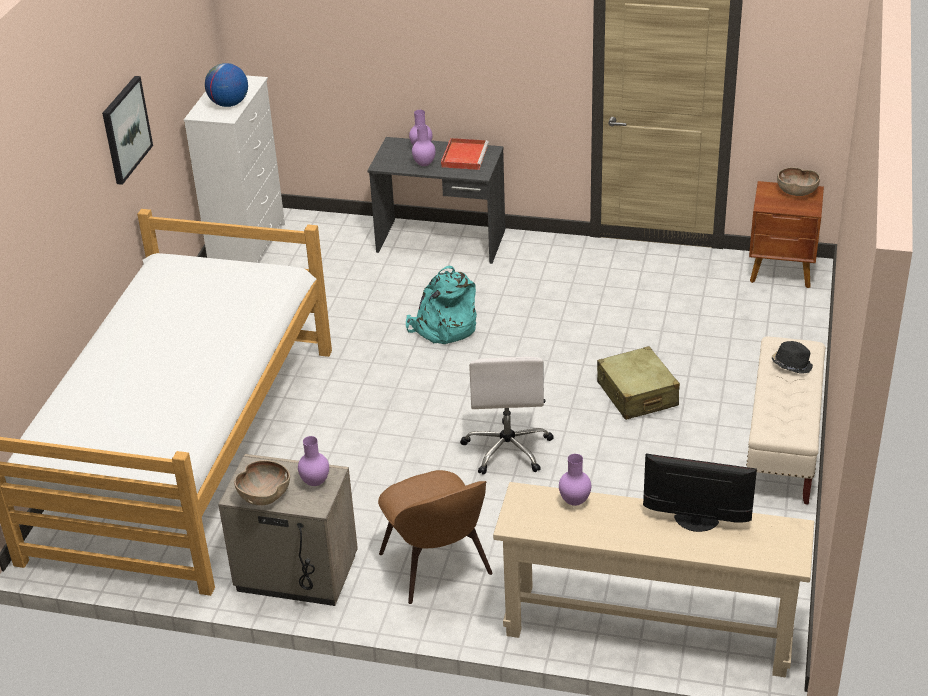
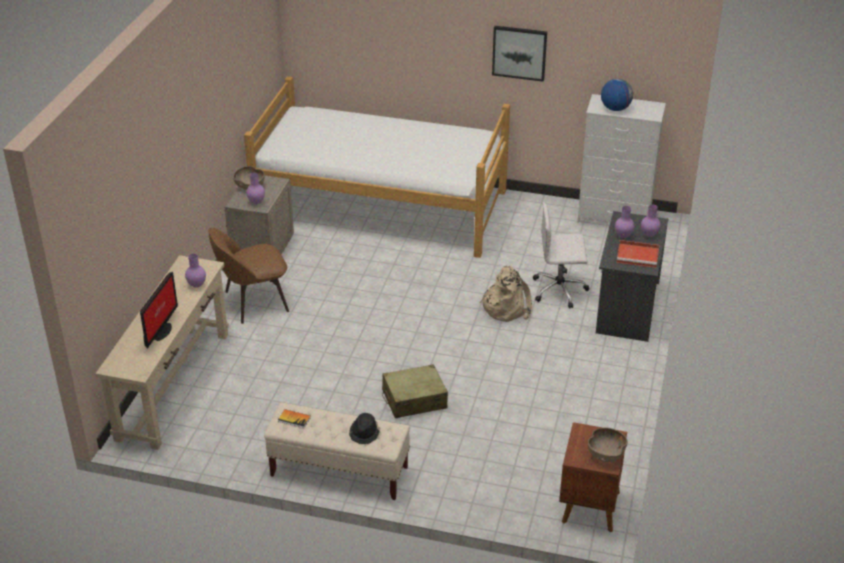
camera: 90 degrees right, 0 degrees up
turquoise backpack [406,266,477,344] -> beige backpack [479,265,532,322]
white office chair [460,357,554,475] -> white office chair moved to [533,202,590,309]
none -> book [278,409,311,428]

